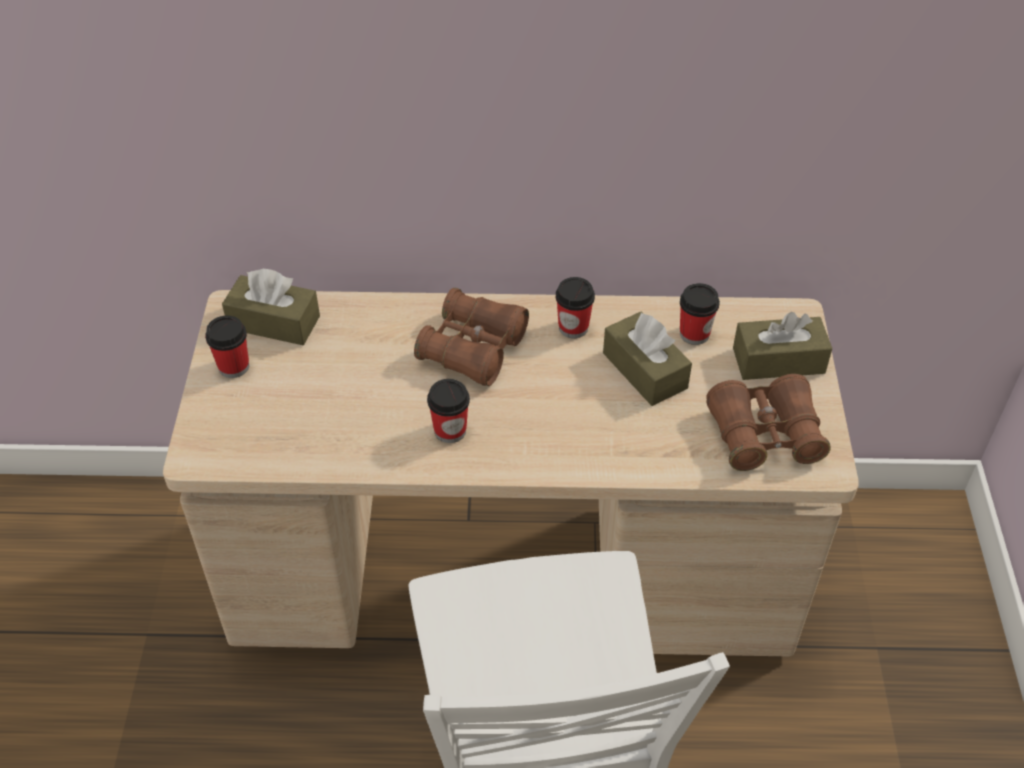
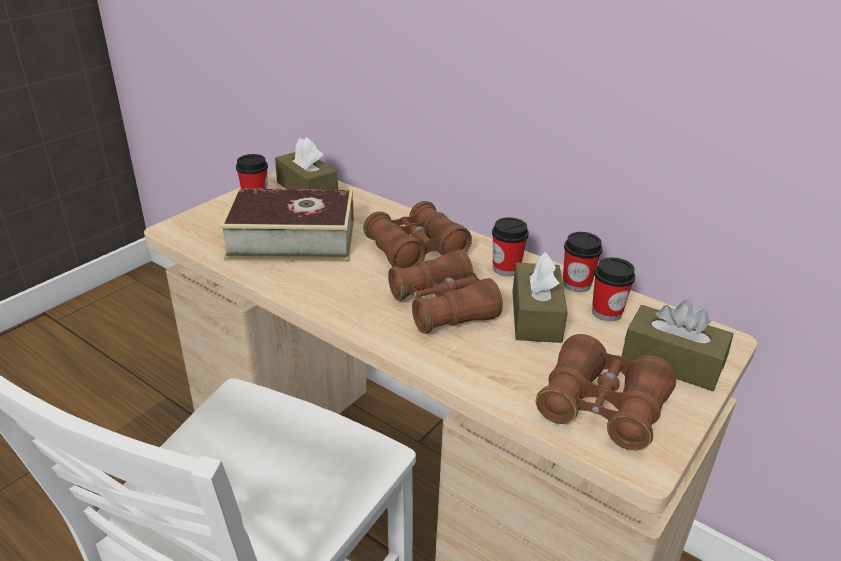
camera: 35 degrees right, 15 degrees down
cup [427,379,470,443] -> cup moved to [563,232,603,292]
none -> book [219,188,354,262]
none -> brown binoculars [388,250,503,334]

